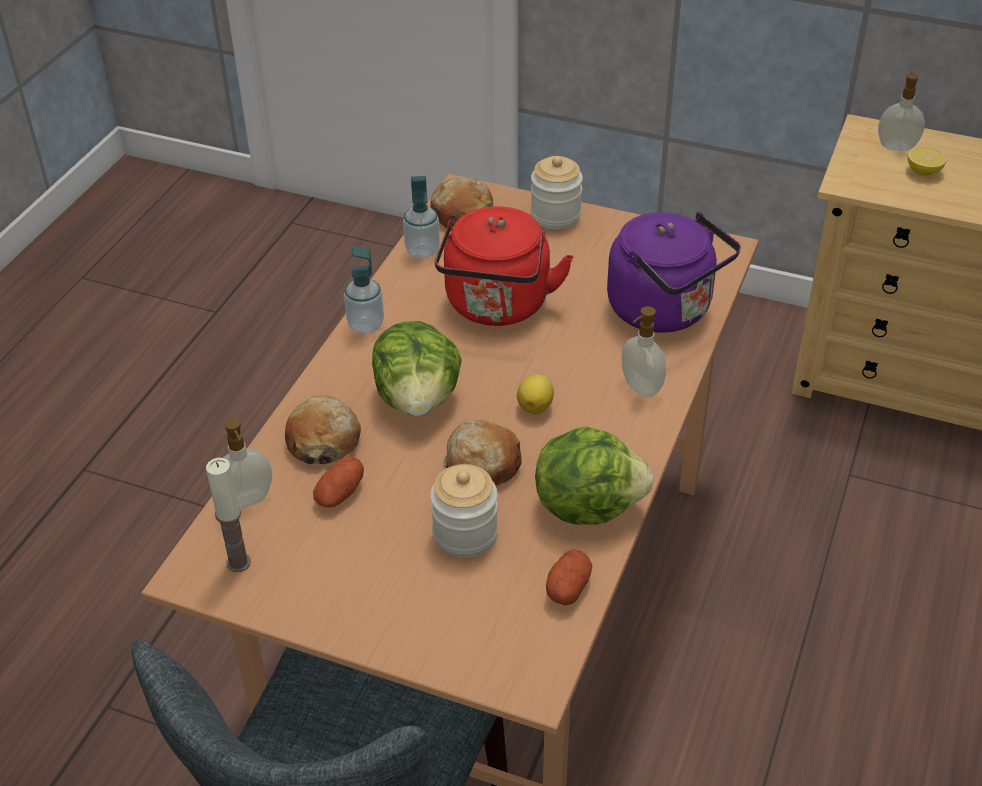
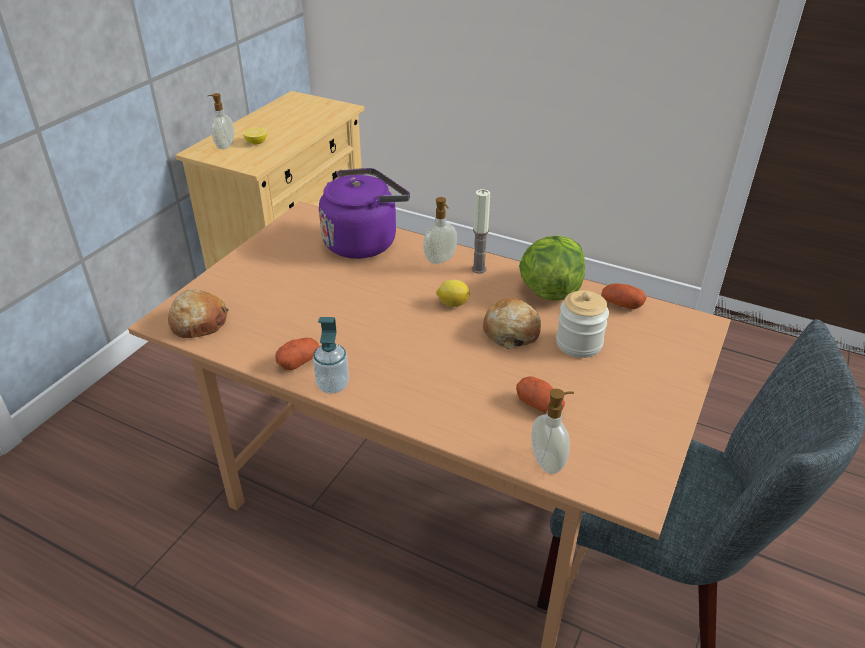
camera: 85 degrees left, 5 degrees down
candle [206,457,251,572] -> candle moved to [472,189,490,274]
bread [285,395,361,464] -> none
lettuce [372,321,462,416] -> none
soap dispenser [403,176,440,259] -> none
red kettle [435,206,574,326] -> none
jar [531,156,583,230] -> none
none -> potato [275,338,319,370]

